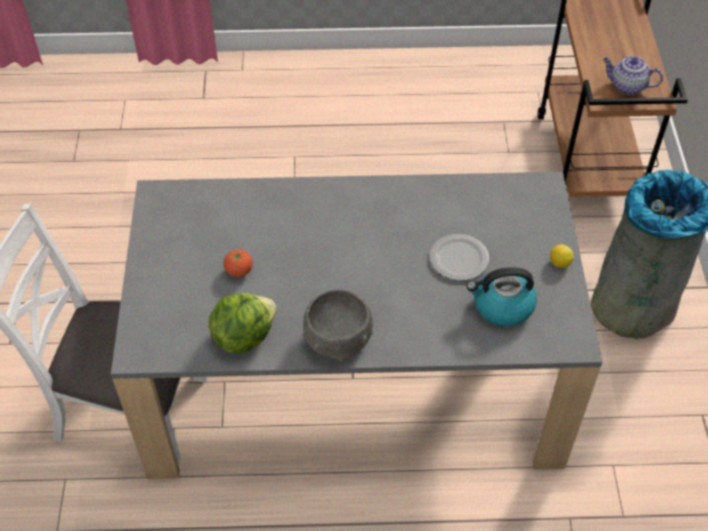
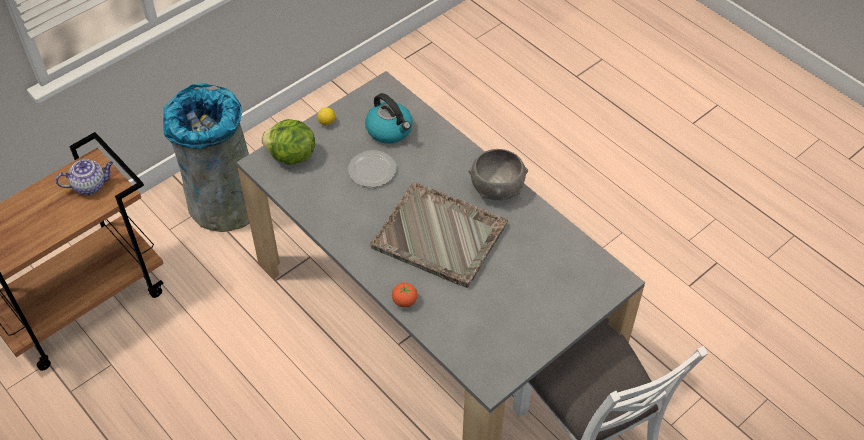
camera: 130 degrees left, 0 degrees up
lettuce [209,293,277,354] -> lettuce moved to [261,119,315,165]
tomato [224,249,253,277] -> tomato moved to [392,283,417,308]
teapot [603,56,663,95] -> teapot turned 90 degrees counterclockwise [56,159,113,195]
none -> grey tray [370,182,508,288]

